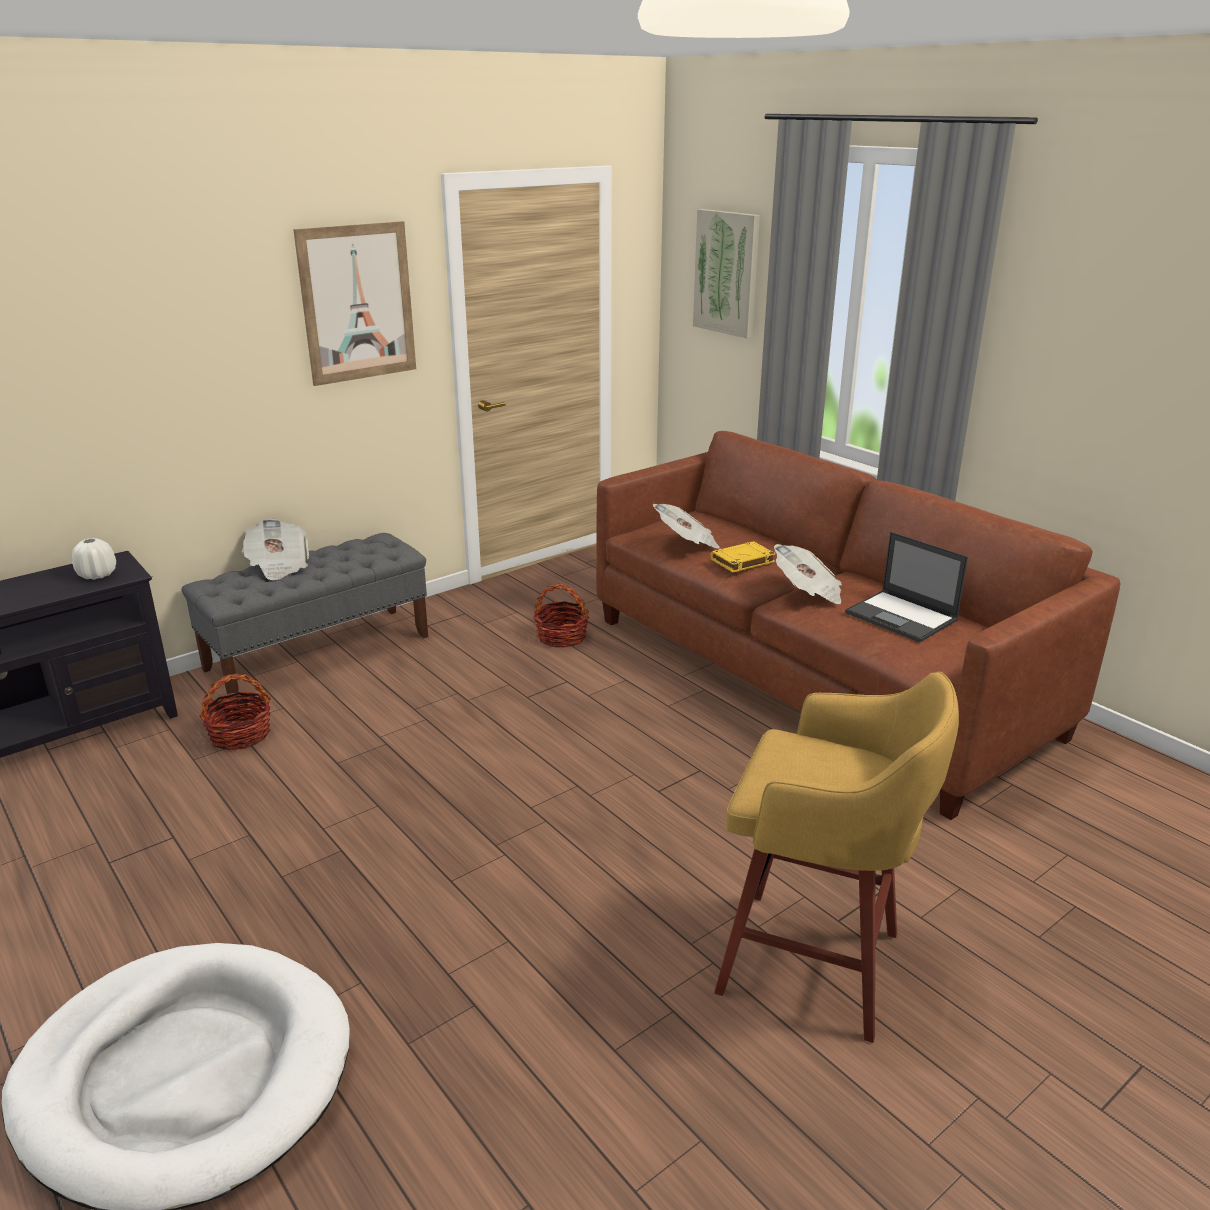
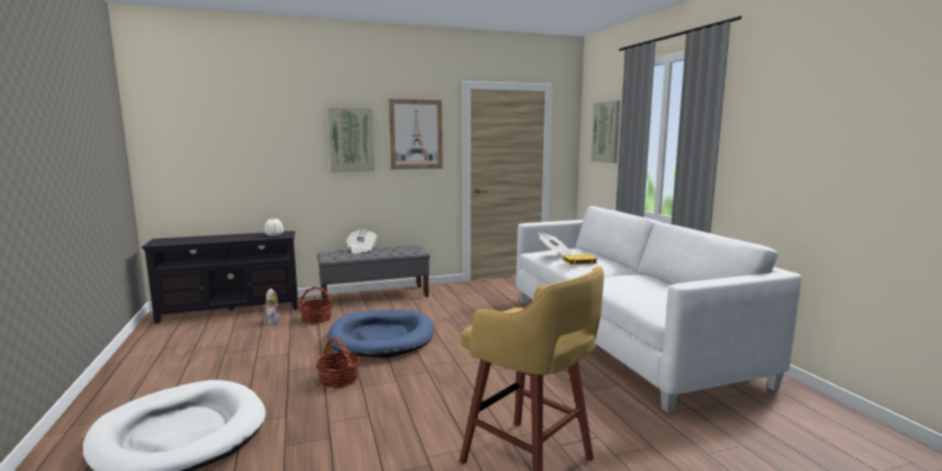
camera: 20 degrees right, 15 degrees down
basket [533,584,589,648] -> basket moved to [316,337,360,388]
brown sofa [596,431,1120,820] -> white sofa [516,206,801,413]
newspaper [774,544,842,604] -> none
laptop [845,532,968,643] -> none
none -> plush toy [263,288,281,325]
none -> picture [327,107,375,172]
none -> blue dog bed [327,310,434,358]

